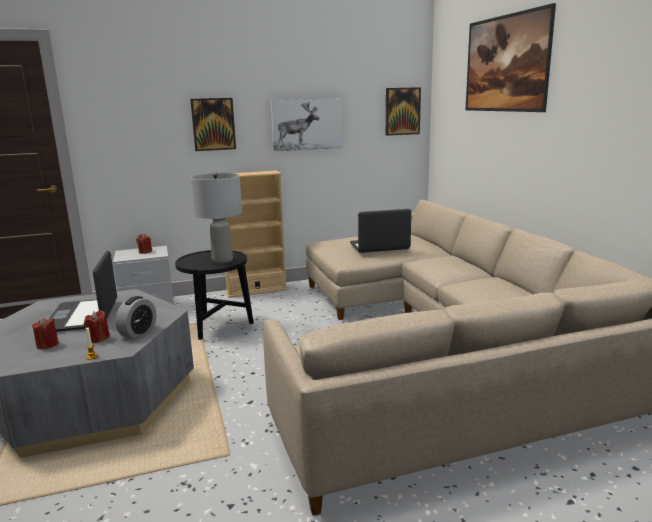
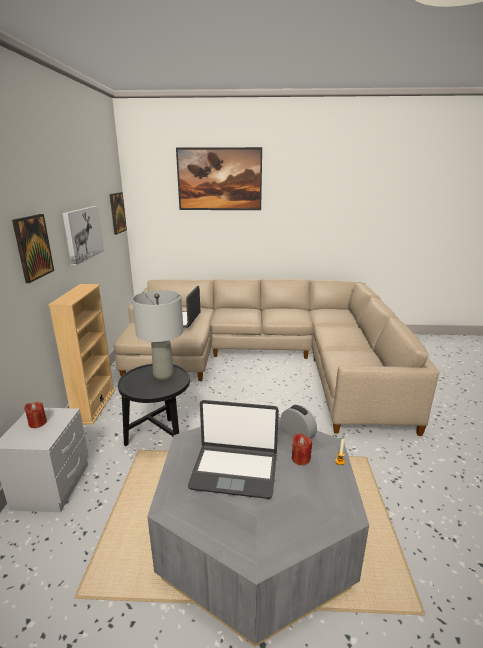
camera: 70 degrees left, 5 degrees up
red candle [32,317,59,350] -> none

